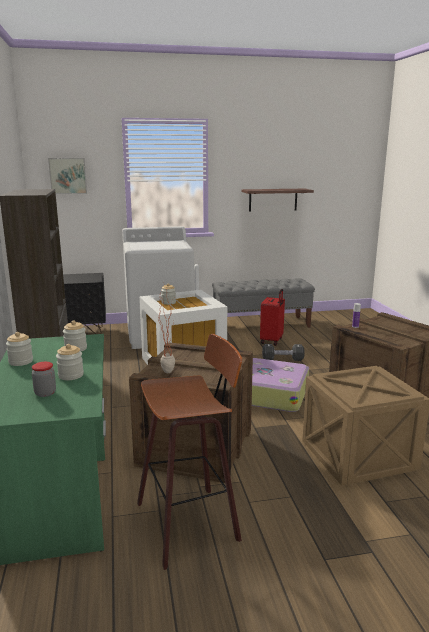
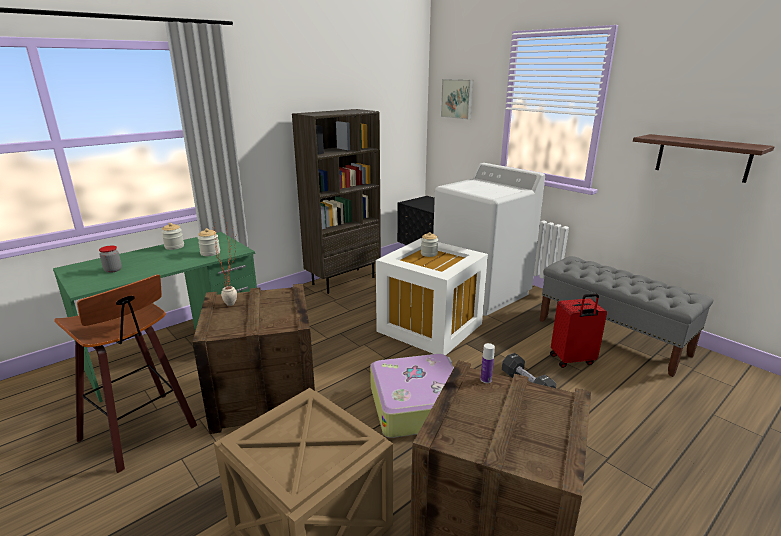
camera: 60 degrees right, 5 degrees up
jar [56,344,84,380] -> none

